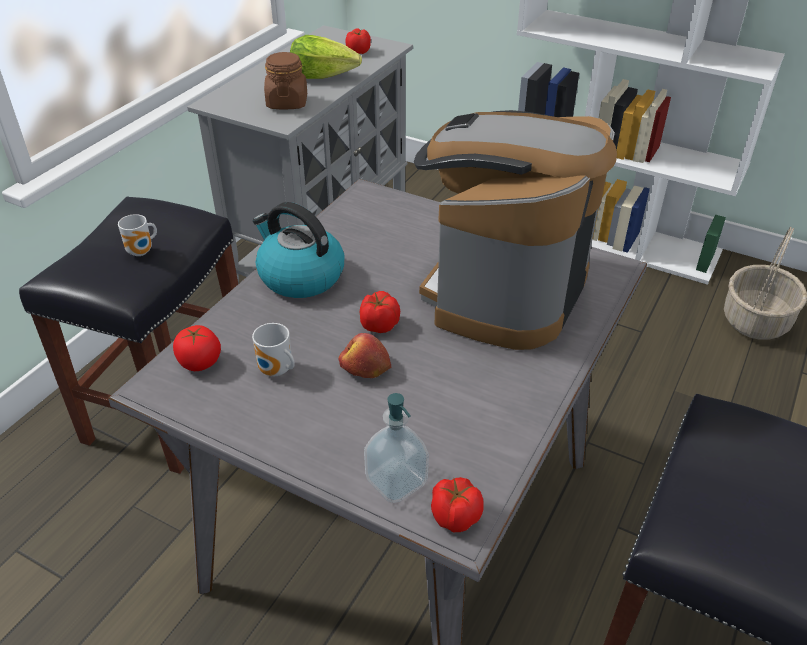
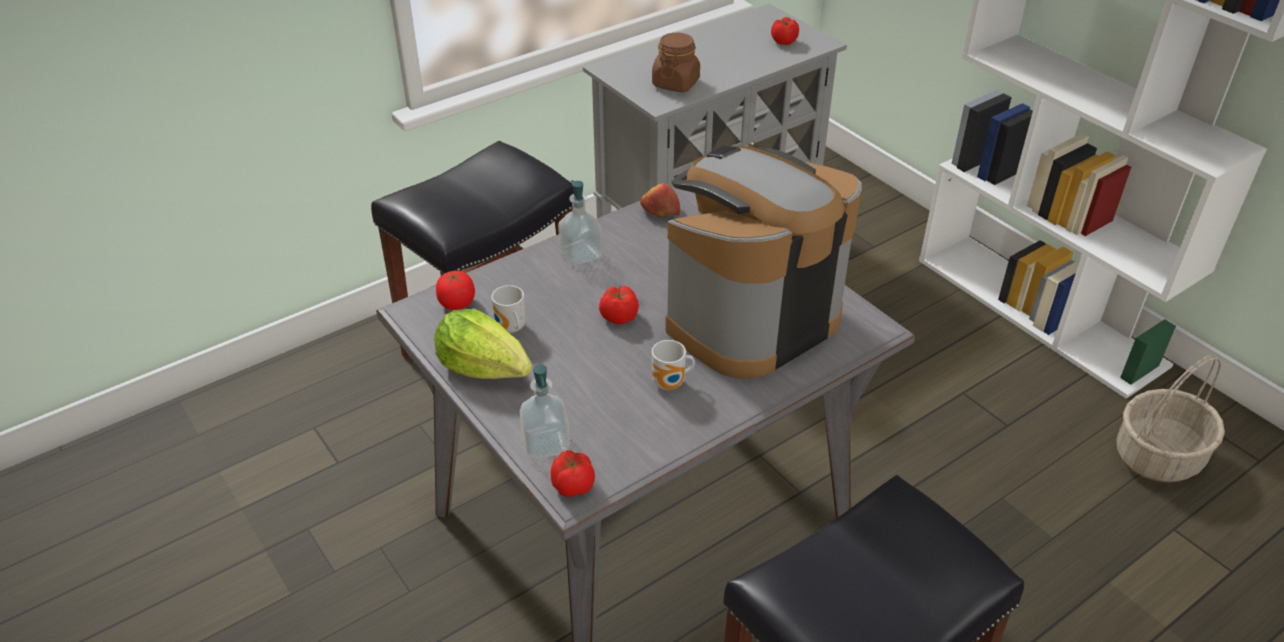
camera: 25 degrees right, 0 degrees up
mug [118,214,157,256] -> mug moved to [652,340,695,390]
kettle [253,202,345,298] -> soap dispenser [558,180,602,266]
lettuce [290,35,362,79] -> lettuce moved to [434,309,532,379]
apple [339,333,391,378] -> apple moved to [640,183,680,217]

